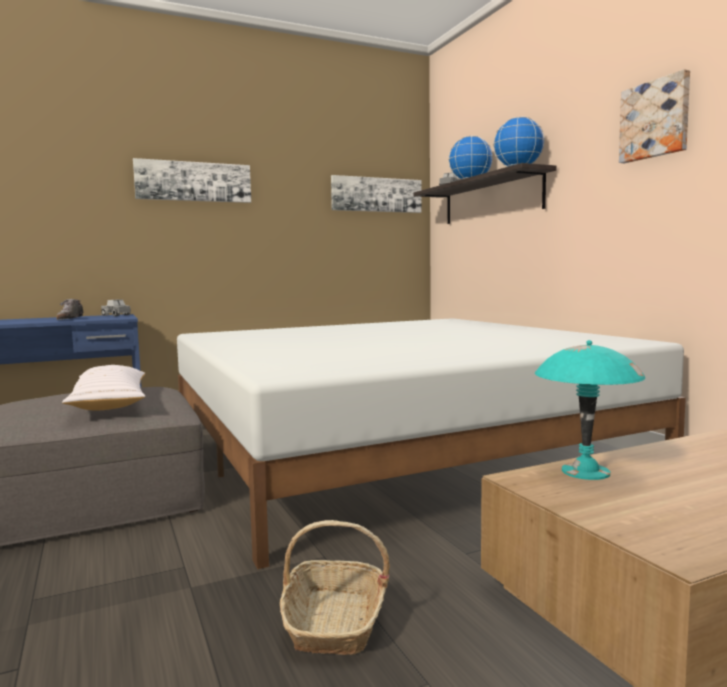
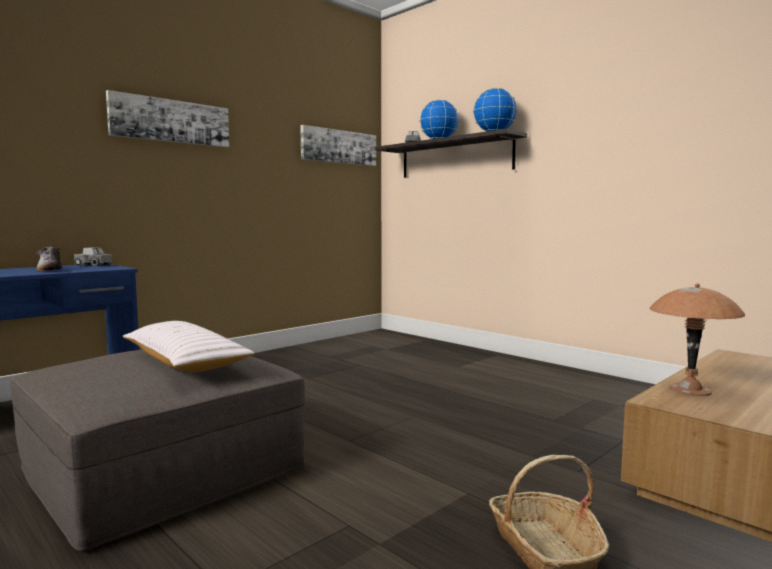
camera: 20 degrees left, 0 degrees up
white bed [177,318,686,569] -> none
turquoise table lamp [535,340,645,480] -> brown table lamp [649,283,745,396]
picture [619,69,690,163] -> none

